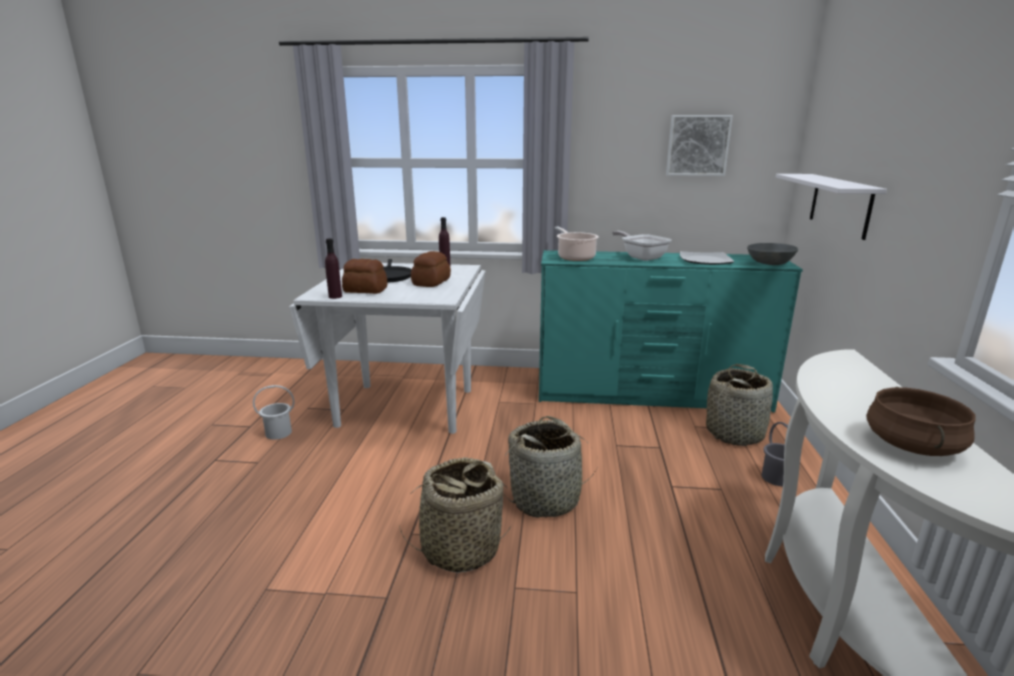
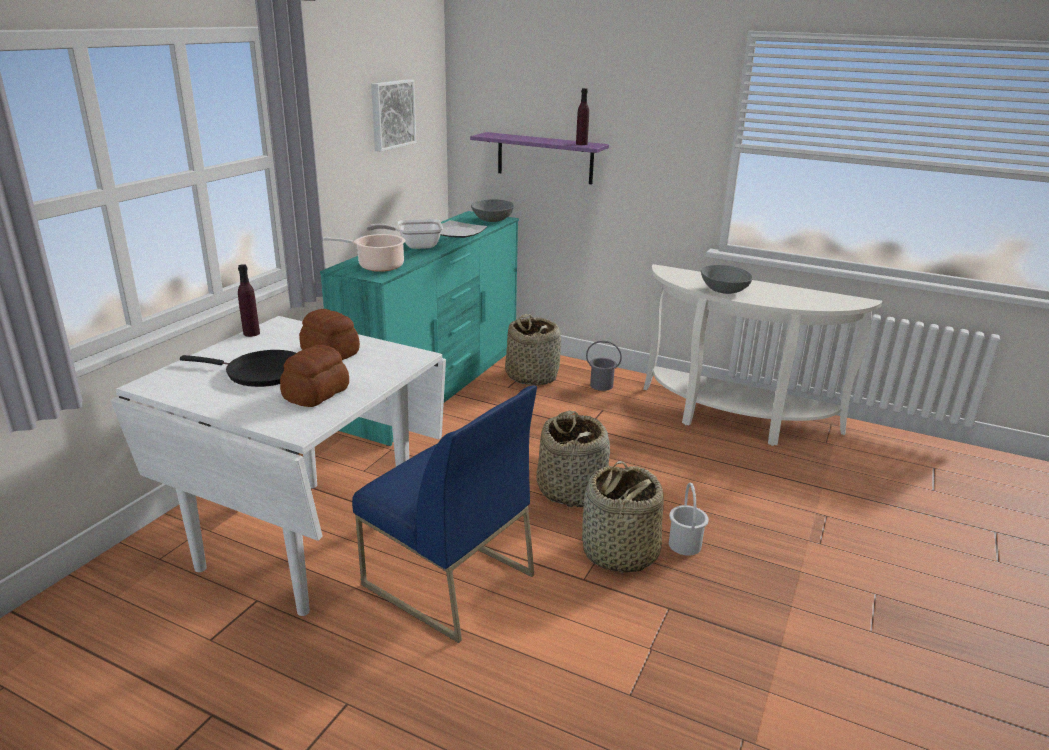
camera: 70 degrees left, 5 degrees up
white bucket [253,385,294,440] -> white bucket moved to [669,483,709,556]
purple bottle [325,238,342,299] -> purple bottle moved to [576,88,589,145]
white shelf [776,174,887,240] -> purple shelf [470,132,609,185]
brown cooking pot [866,387,976,456] -> none
none -> blue chair [352,385,537,643]
none -> grey bowl [701,265,753,294]

